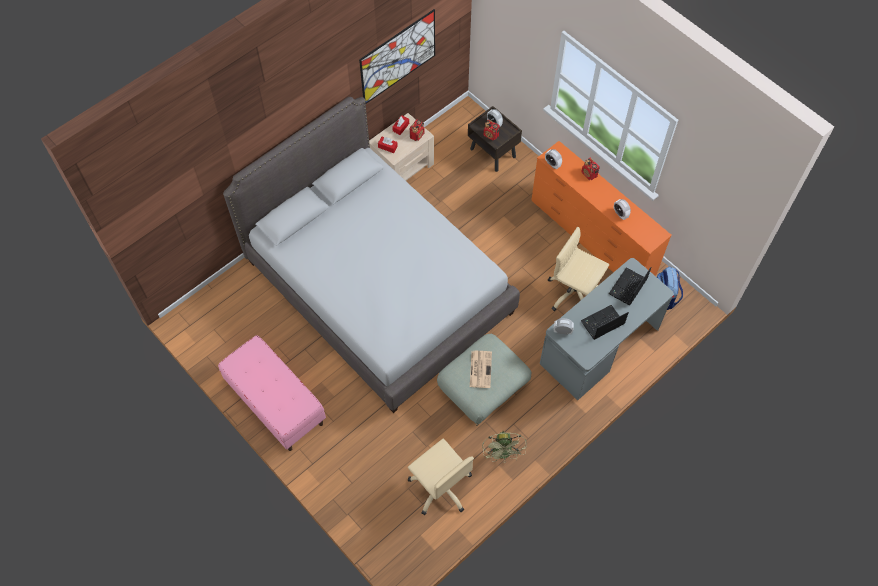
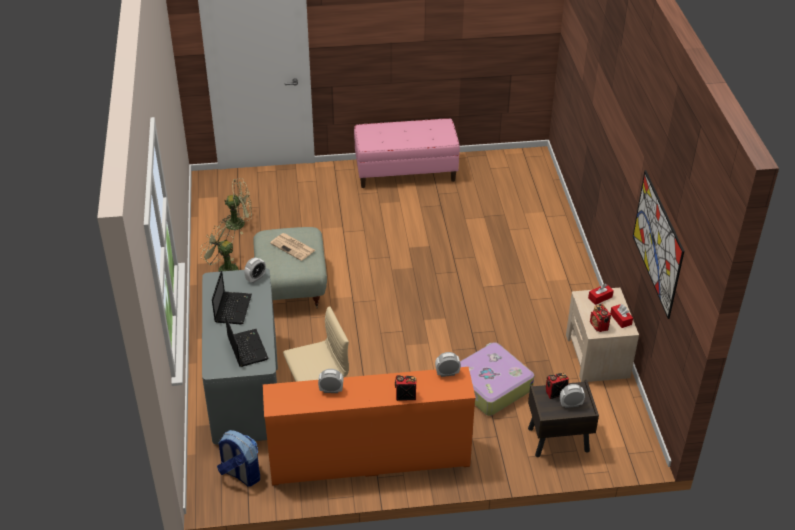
camera: 125 degrees right, 20 degrees down
grey bed [223,97,520,413] -> none
beige office chair [408,439,474,515] -> green fan [220,178,252,235]
none -> suitcase [460,342,534,416]

